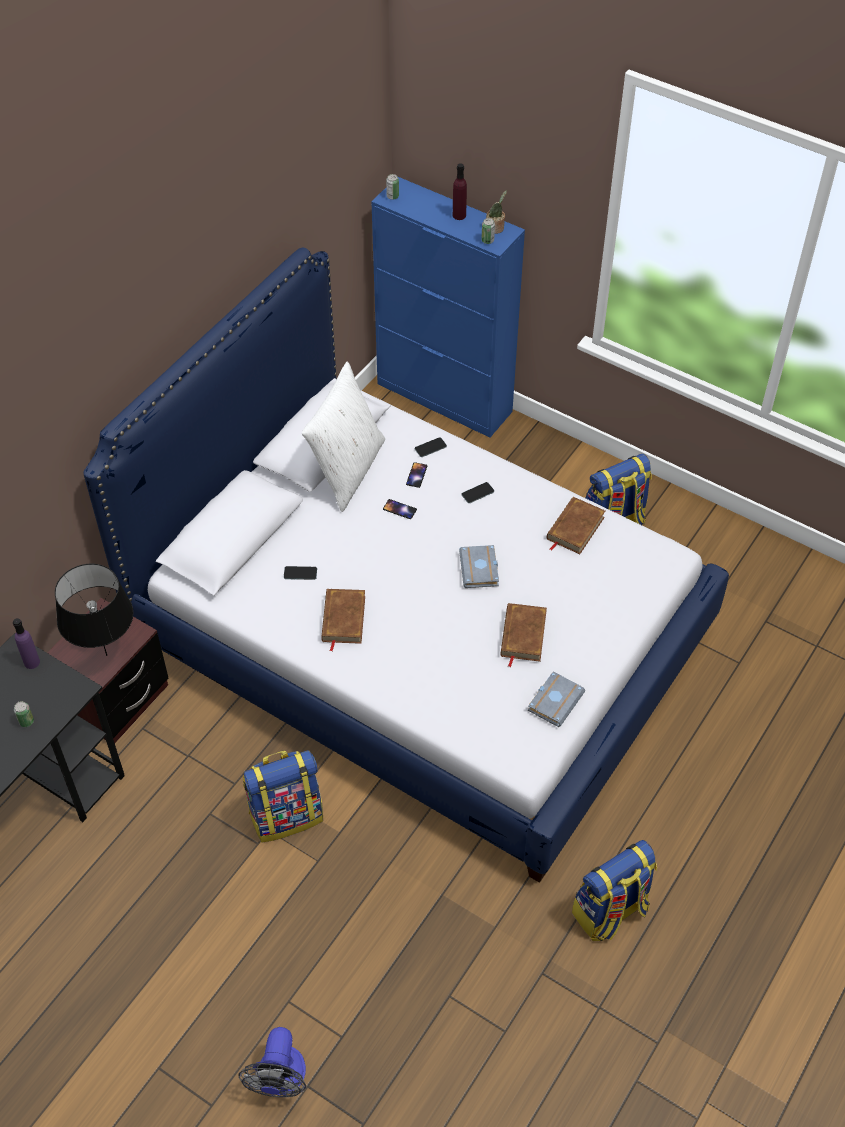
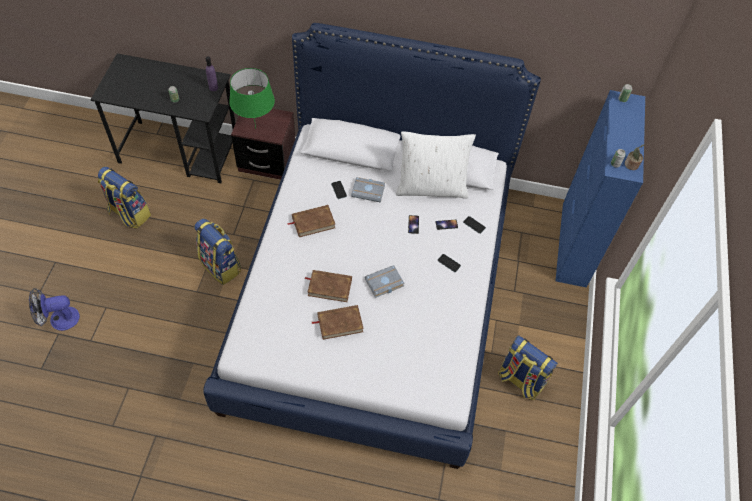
camera: 65 degrees right, 5 degrees up
black table lamp [55,564,134,656] -> green table lamp [229,68,275,129]
purple bottle [453,163,467,220] -> none
grey book [528,671,585,727] -> grey book moved to [351,177,385,203]
brown book [547,497,605,554] -> brown book moved to [304,270,352,302]
backpack [572,840,657,941] -> backpack moved to [98,166,151,229]

